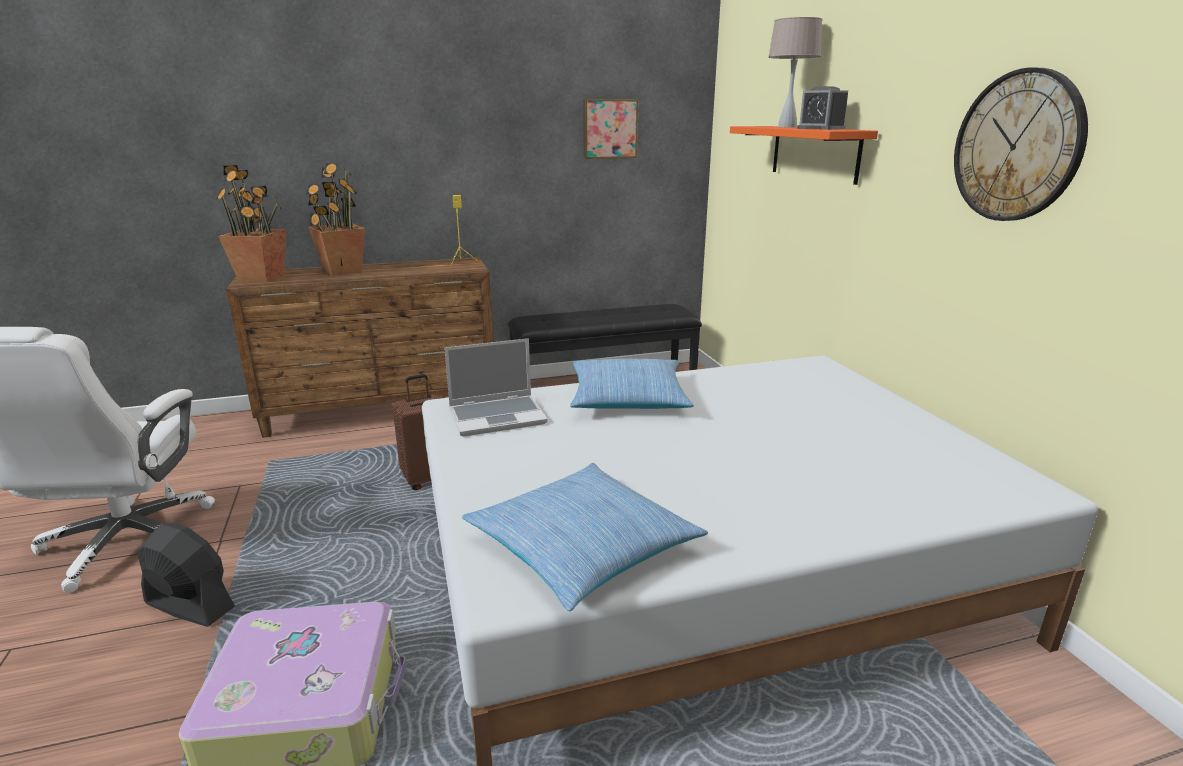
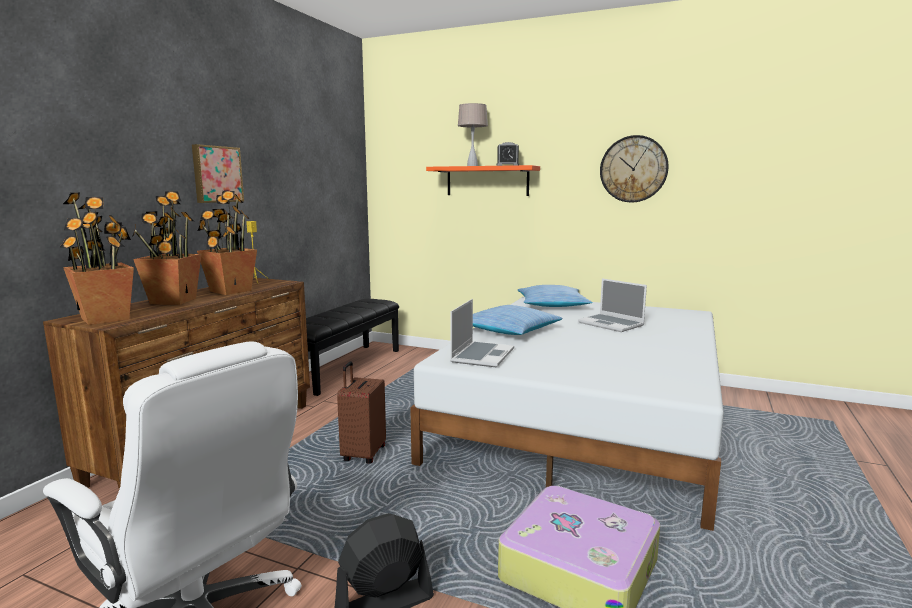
camera: 50 degrees left, 10 degrees down
pillow [462,463,708,611] -> pillow moved to [518,285,593,307]
picture [583,99,639,159] -> picture moved to [192,144,244,203]
none -> potted plant [197,191,257,295]
none -> laptop [578,278,647,332]

